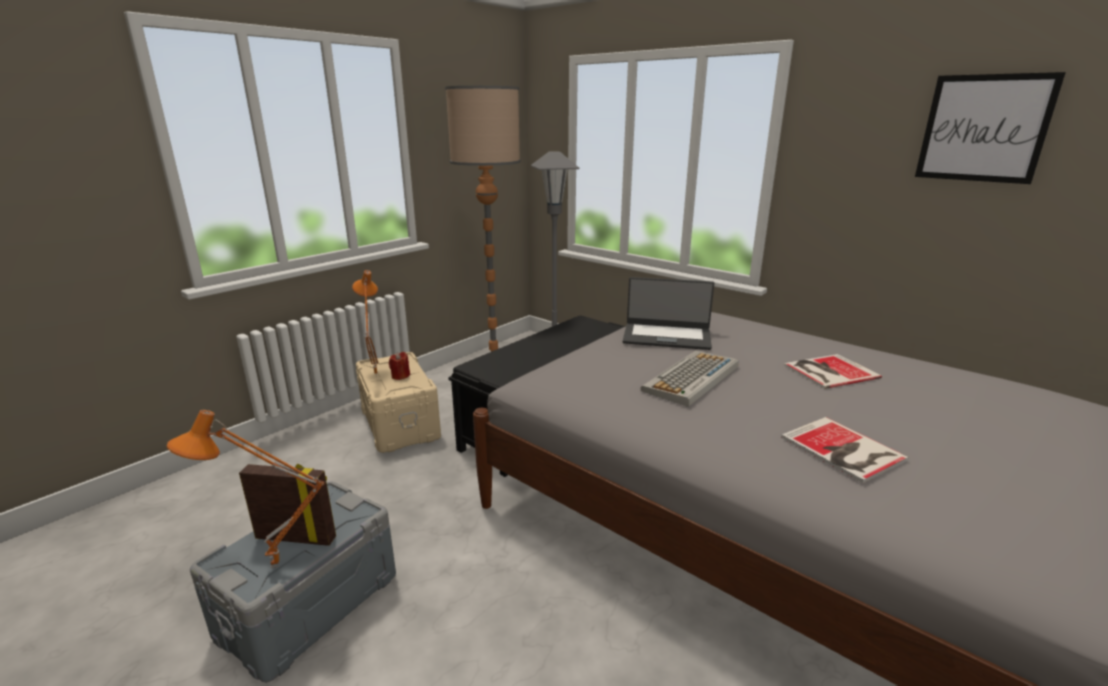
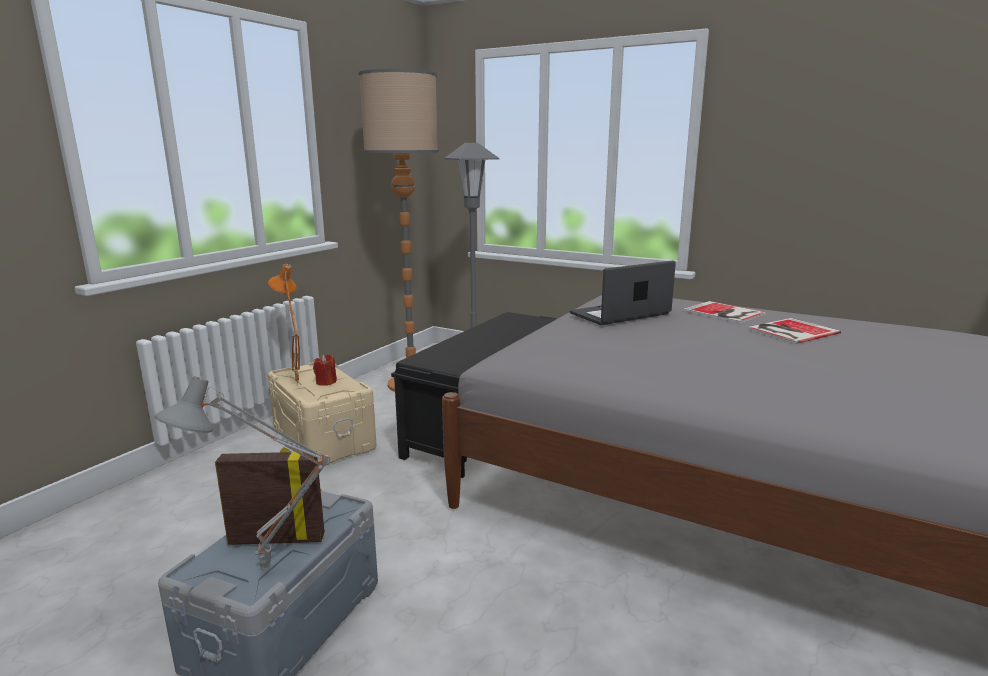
camera: 10 degrees left, 5 degrees down
orange table lamp [167,410,325,568] -> grey table lamp [155,376,330,570]
laptop [623,277,714,350] -> laptop turned 150 degrees clockwise [570,260,676,325]
keyboard [641,351,738,407] -> none
book [781,417,909,483] -> book moved to [683,301,766,324]
picture [915,72,1066,184] -> none

